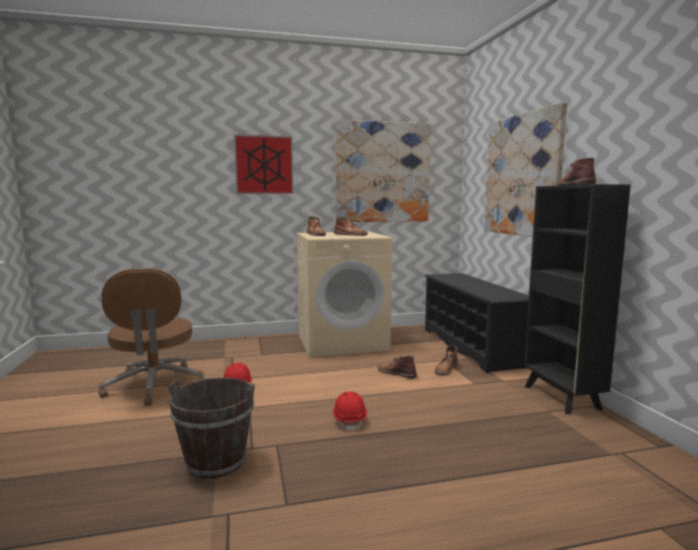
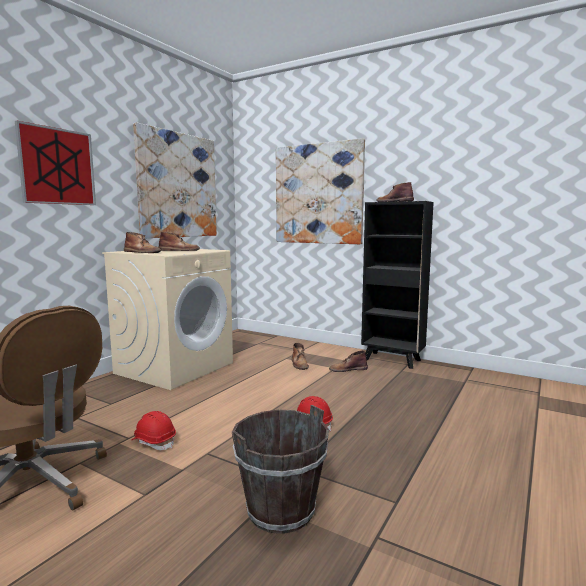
camera: 45 degrees left, 0 degrees up
brown boot [377,356,417,379] -> brown boot moved to [329,351,368,372]
black shoe rack [424,273,529,373] -> none

